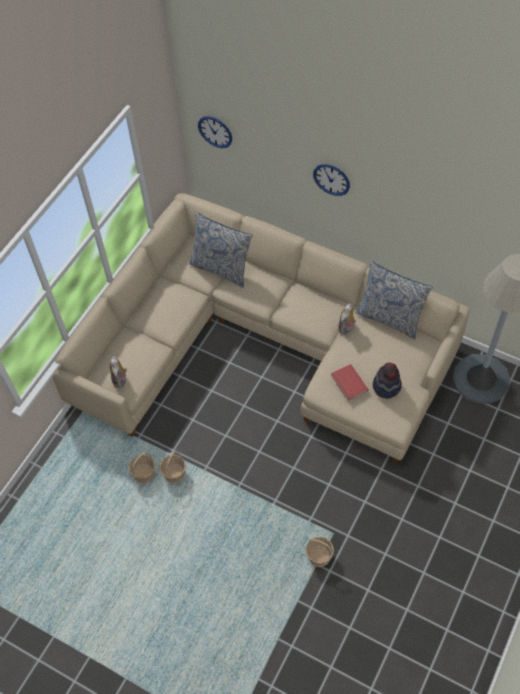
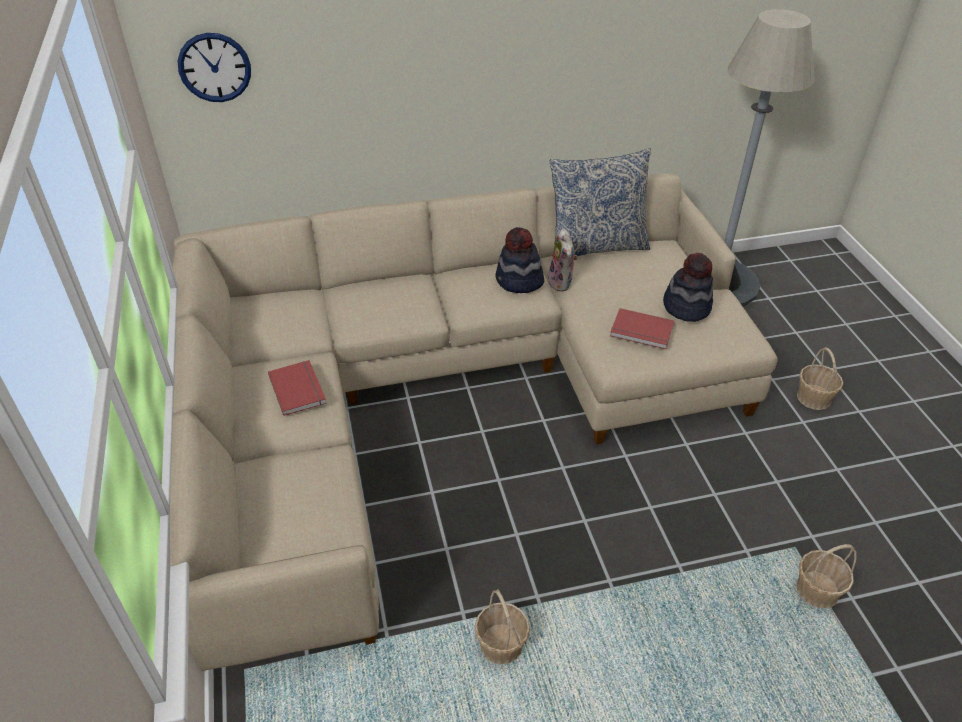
camera: 45 degrees left, 15 degrees down
plush toy [110,356,127,388] -> none
basket [128,451,155,483] -> basket moved to [797,348,843,410]
pillow [189,212,253,288] -> none
wall clock [313,164,350,196] -> none
none -> red book [268,360,326,416]
none -> hat [495,227,544,293]

